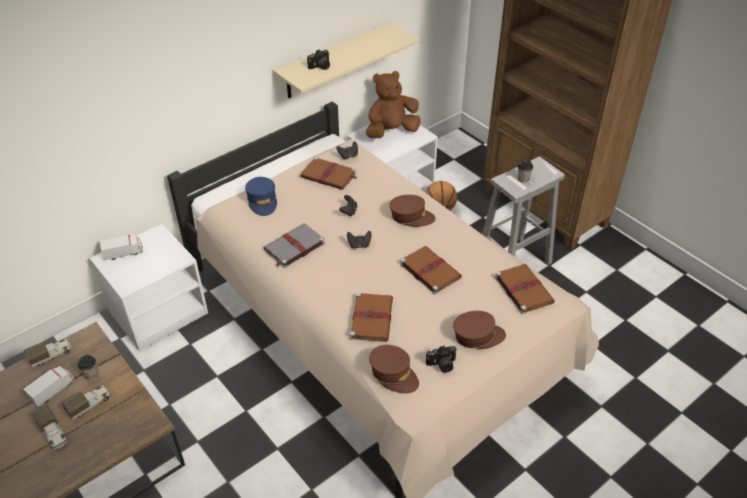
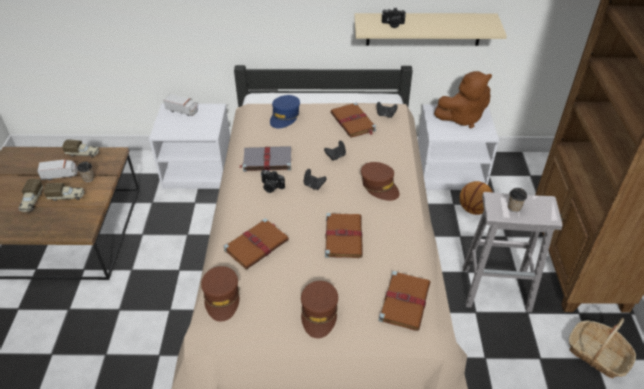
camera: 40 degrees right, 0 degrees up
brown plush toy [366,71,421,138] -> brown plush toy turned 150 degrees clockwise [434,71,492,128]
camera [426,346,457,373] -> camera moved to [260,170,285,193]
brown cap [453,311,506,349] -> brown cap turned 60 degrees clockwise [301,281,338,338]
none -> basket [569,318,636,378]

